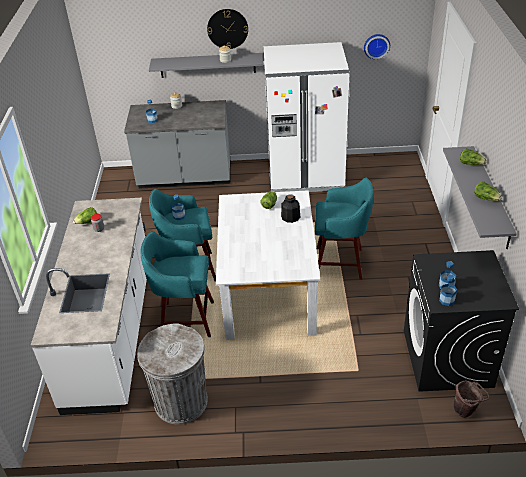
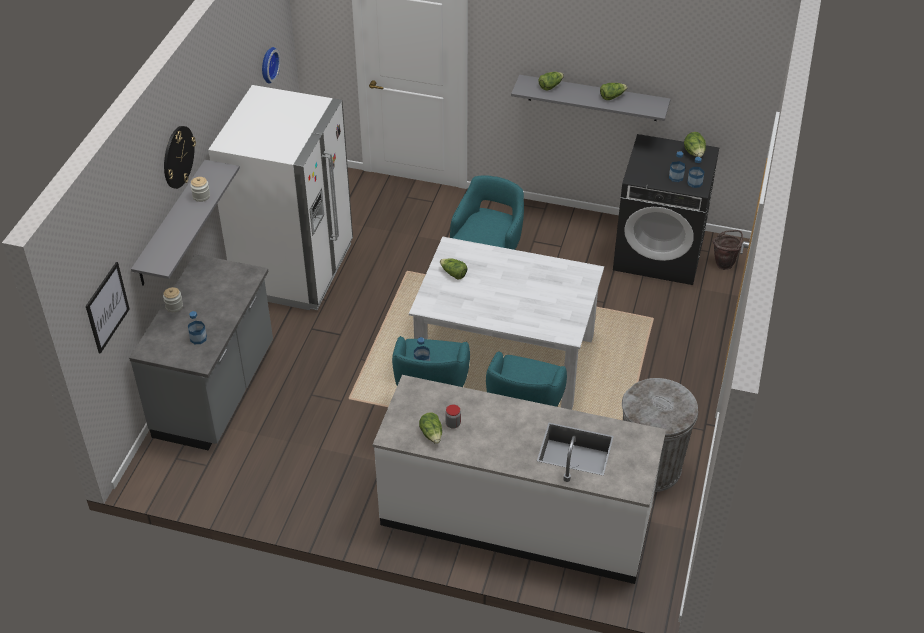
camera: 75 degrees left, 5 degrees up
bottle [281,194,300,223] -> none
none -> picture [86,262,130,354]
none -> lettuce [684,132,706,157]

